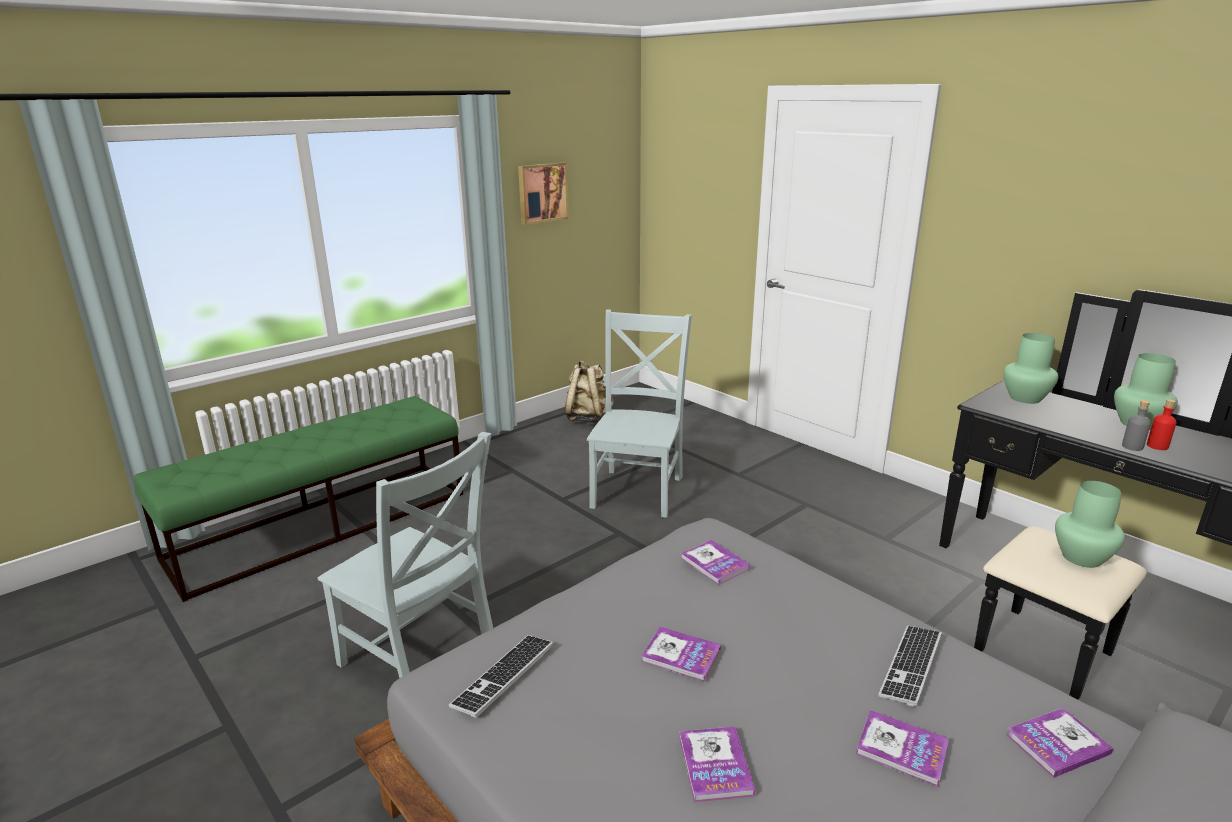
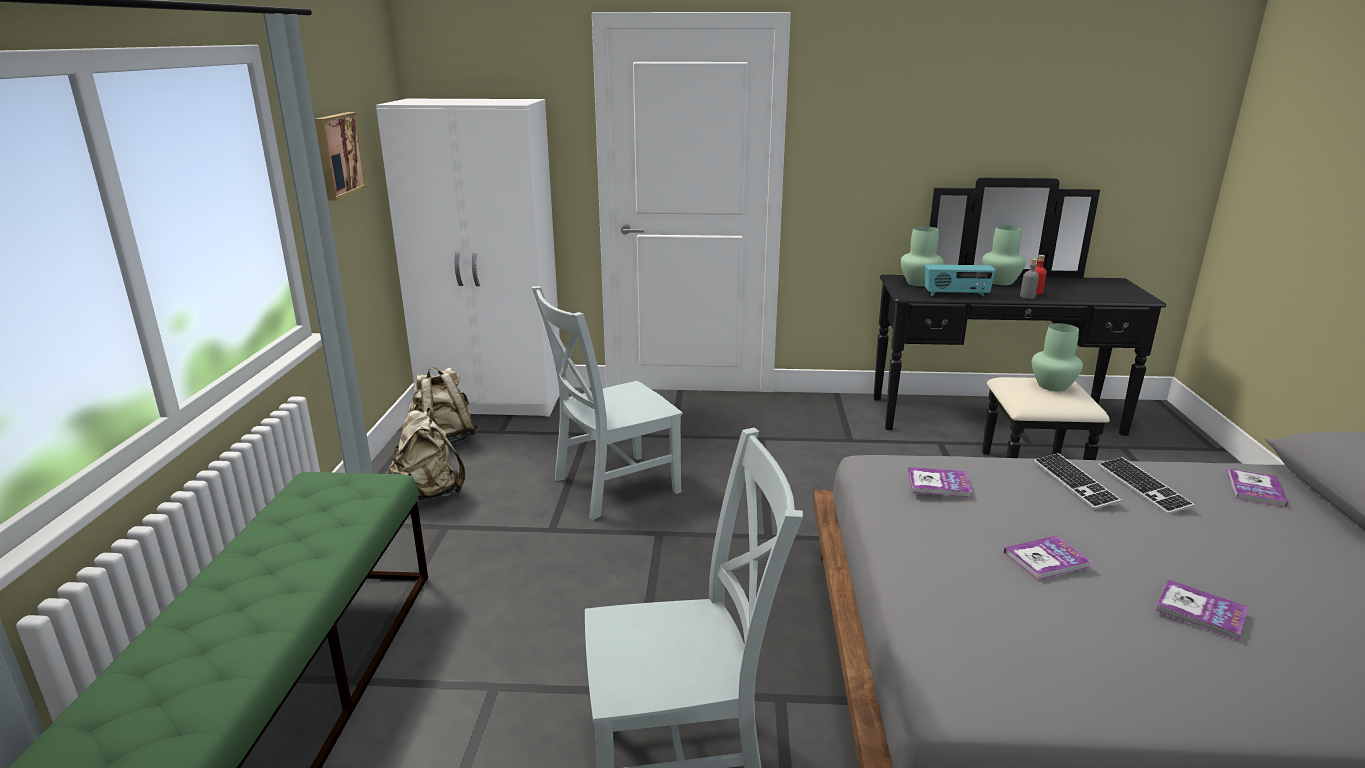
camera: 45 degrees left, 0 degrees up
keyboard [449,635,554,718] -> keyboard moved to [1034,453,1121,509]
grey chair [587,310,692,518] -> grey chair turned 90 degrees counterclockwise [532,286,683,520]
book [856,710,949,787] -> none
none -> white wardrobe [376,99,560,417]
none -> beige backpack [388,408,465,501]
none -> radio [925,264,996,297]

